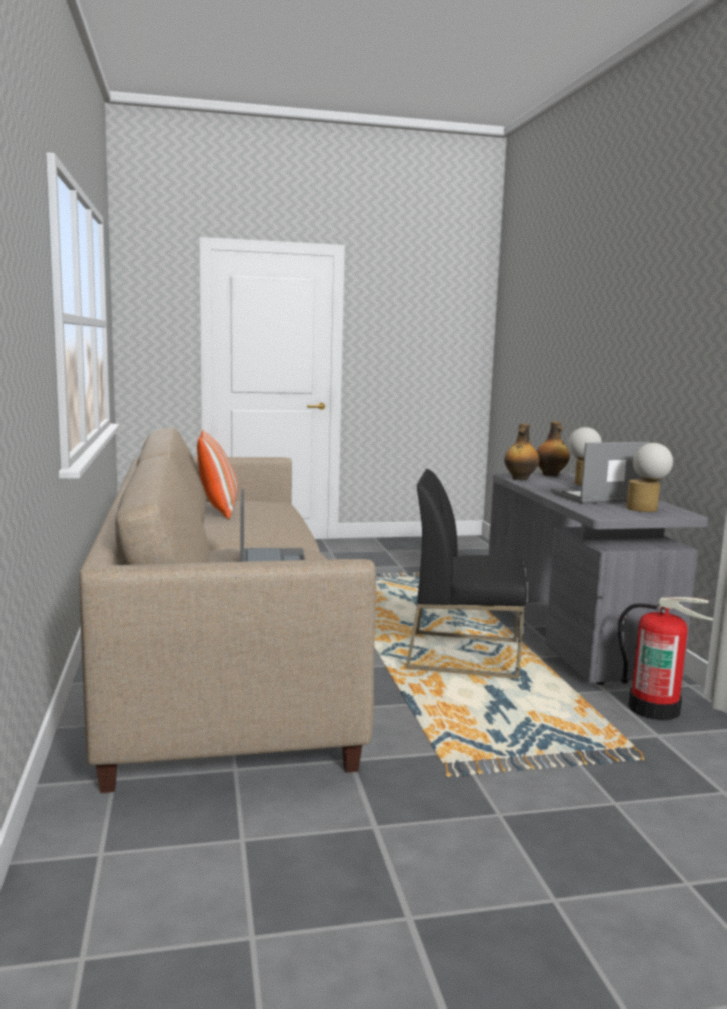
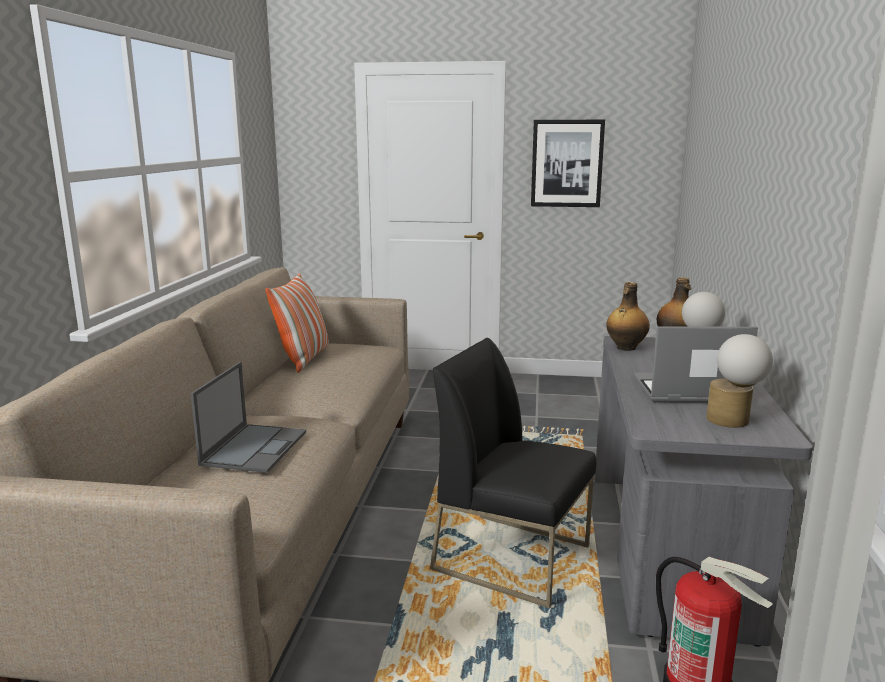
camera: 20 degrees right, 5 degrees up
none -> picture [531,120,605,207]

